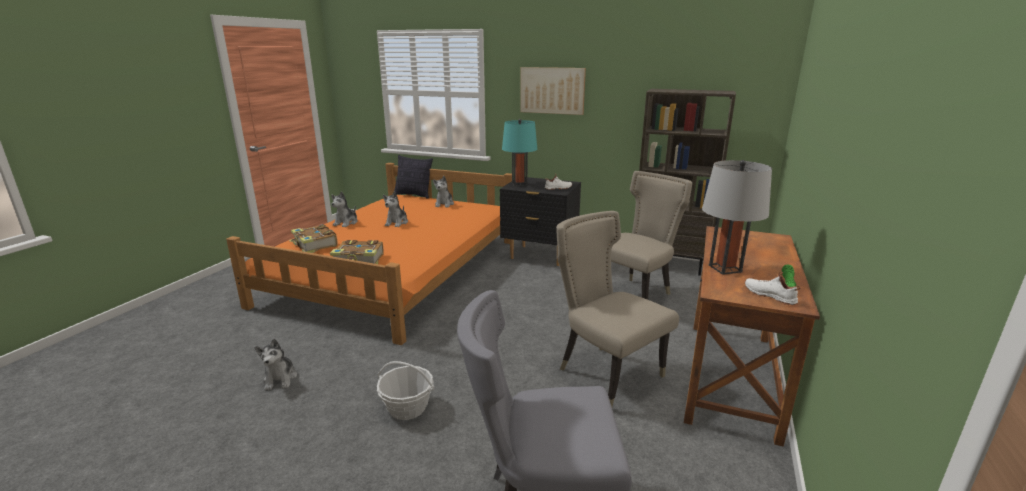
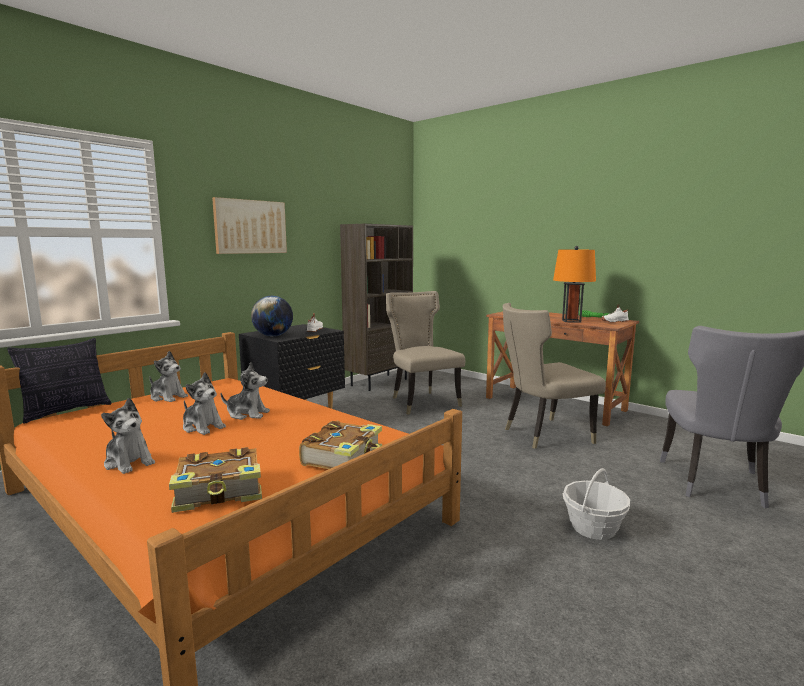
camera: 70 degrees left, 10 degrees down
plush toy [255,339,297,390] -> plush toy moved to [220,363,270,420]
turquoise table lamp [502,119,537,186] -> globe [251,296,293,337]
grey table lamp [702,160,772,275] -> orange table lamp [553,246,596,323]

